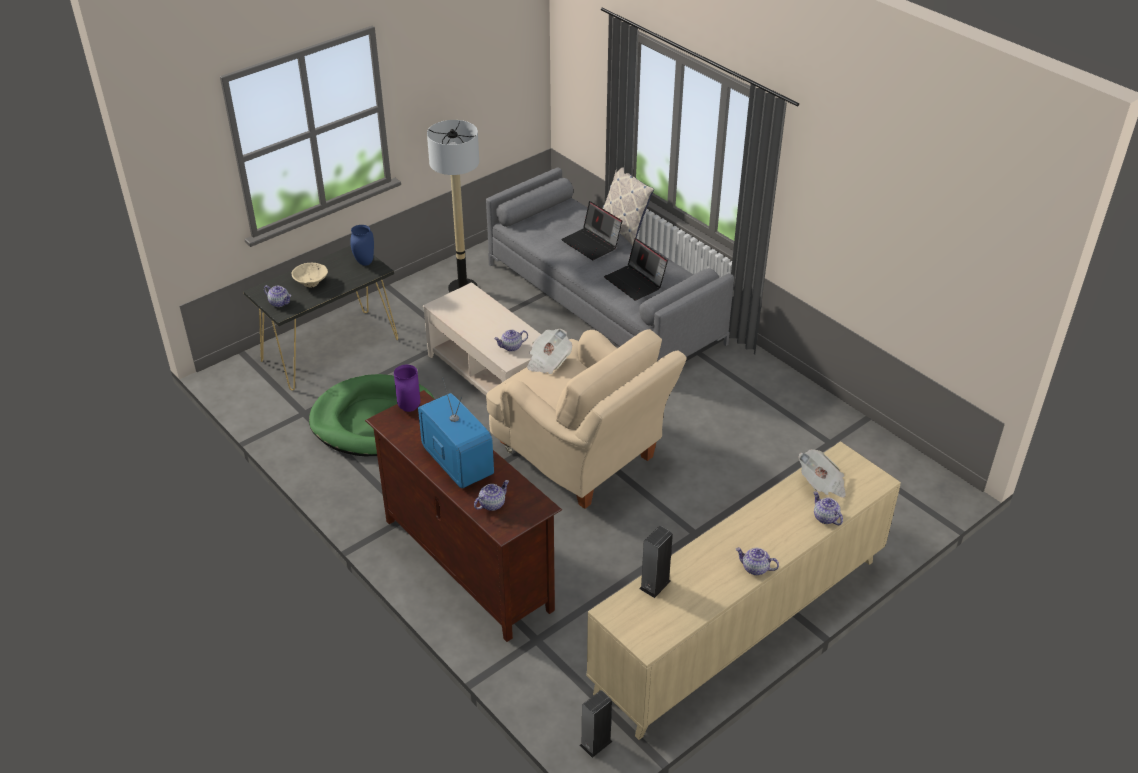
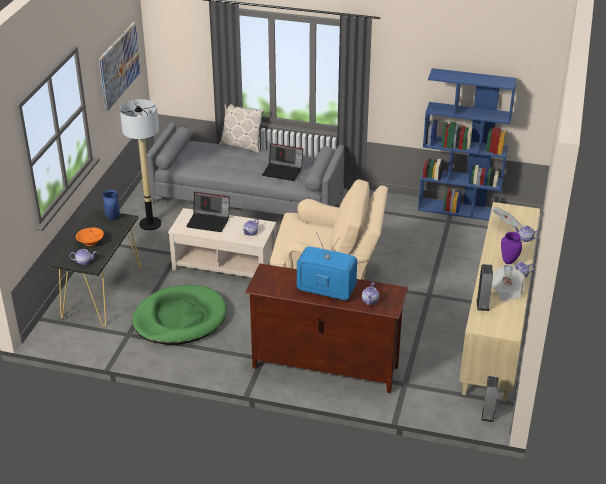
camera: 35 degrees left, 5 degrees down
beige bowl [291,263,328,288] -> orange bowl [76,227,104,246]
purple vase [394,365,420,412] -> purple vase moved to [501,232,522,264]
newspaper [527,329,572,374] -> newspaper moved to [492,264,525,302]
laptop [561,201,622,260] -> laptop moved to [186,192,230,232]
none -> picture [99,22,140,111]
none -> blue bookcase [418,68,517,221]

